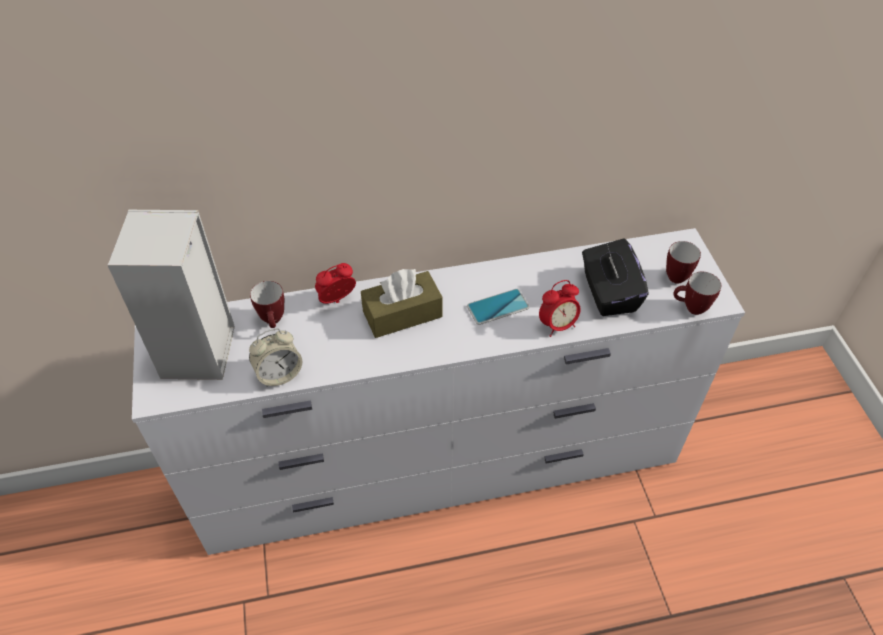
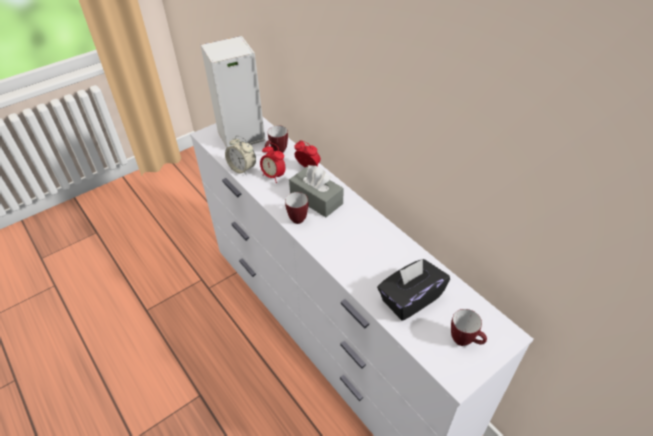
camera: 65 degrees right, 5 degrees down
brown tissue box [361,269,442,338] -> grey tissue box [289,165,343,217]
phone [467,289,529,325] -> none
alarm clock [539,280,581,337] -> alarm clock moved to [260,143,285,183]
mug [674,272,721,315] -> mug moved to [285,192,308,224]

